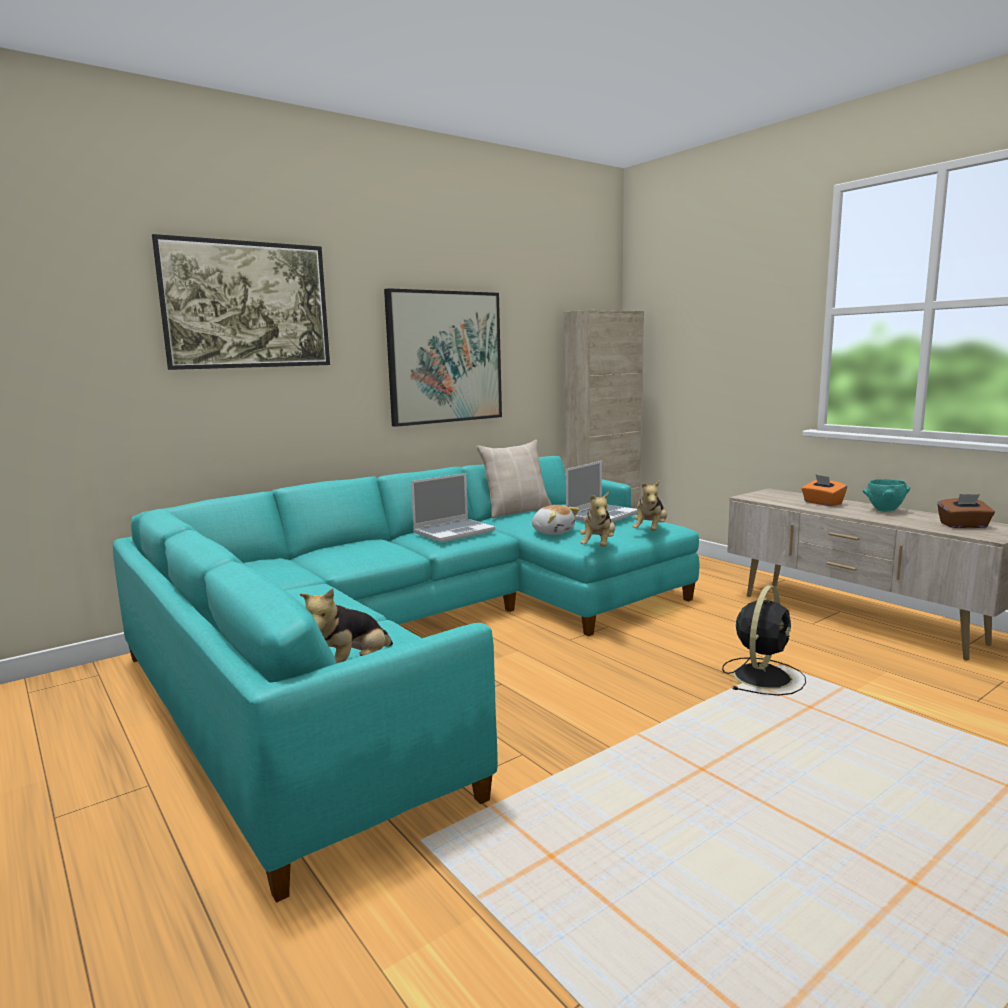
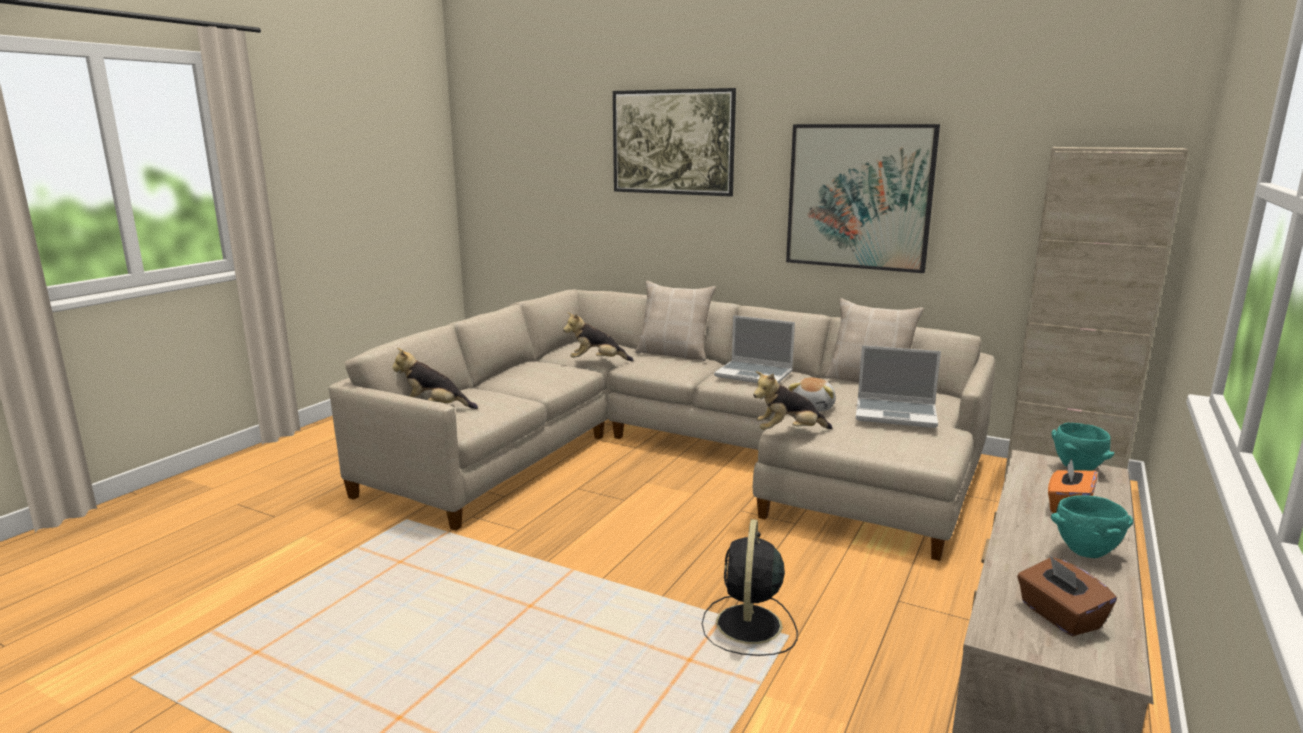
camera: 65 degrees right, 5 degrees up
turquoise sofa [113,456,699,903] -> beige sofa [328,290,995,561]
plush toy [633,480,667,531] -> plush toy moved to [563,312,634,361]
black fan [722,585,806,696] -> black fan turned 90 degrees clockwise [702,519,798,656]
none -> beige pillow [636,281,716,361]
none -> turquoise bowl [1051,423,1114,471]

